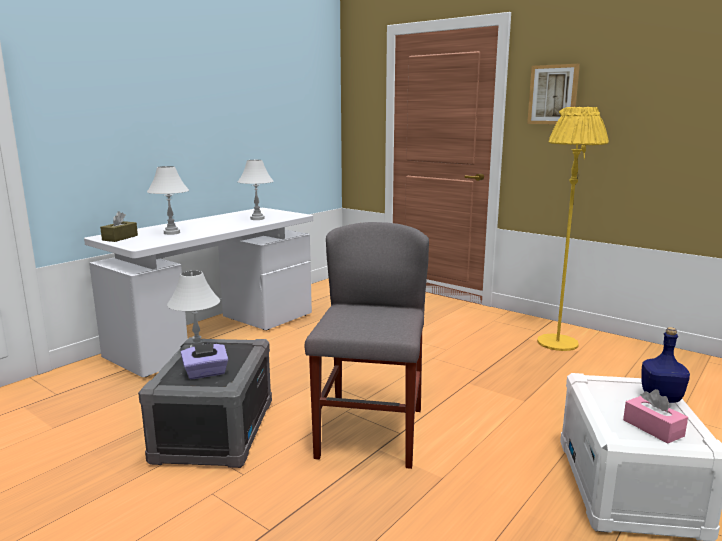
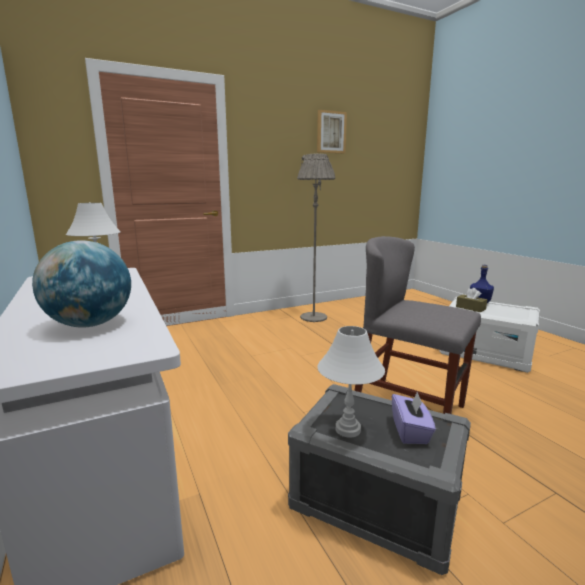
camera: 65 degrees left, 0 degrees up
brown tissue box [100,211,138,242] -> brown tissue box moved to [456,288,487,313]
white table lamp [147,166,189,235] -> globe [32,240,131,327]
picture [527,64,580,124] -> picture moved to [317,110,347,153]
yellow floor lamp [537,107,608,351] -> grey floor lamp [297,154,335,322]
pink tissue box [623,389,688,444] -> none

